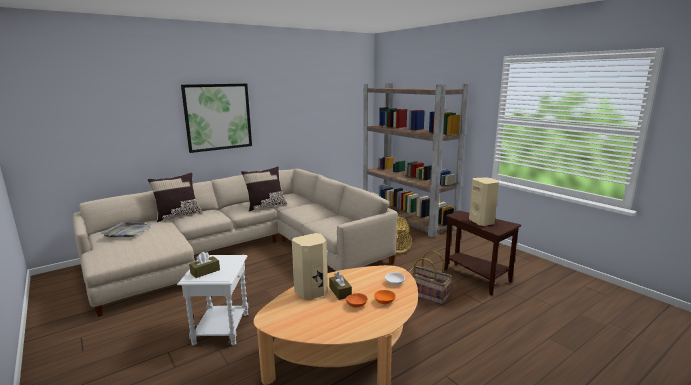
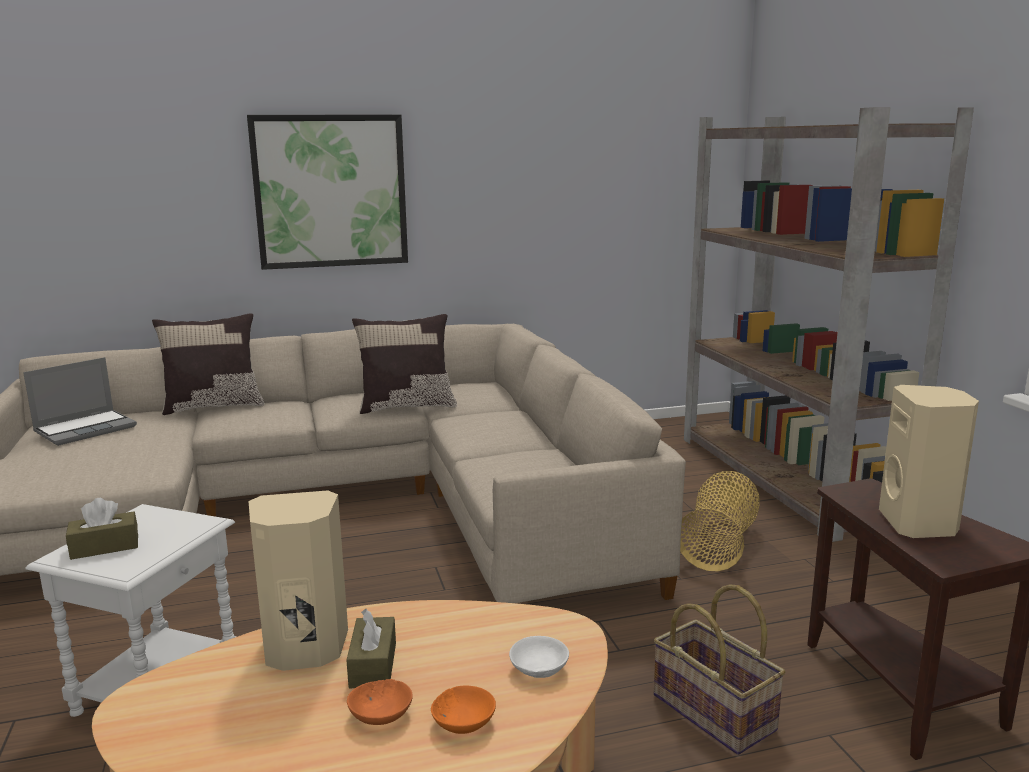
camera: 20 degrees right, 0 degrees up
grey tray [101,222,151,237] -> laptop [23,357,137,446]

